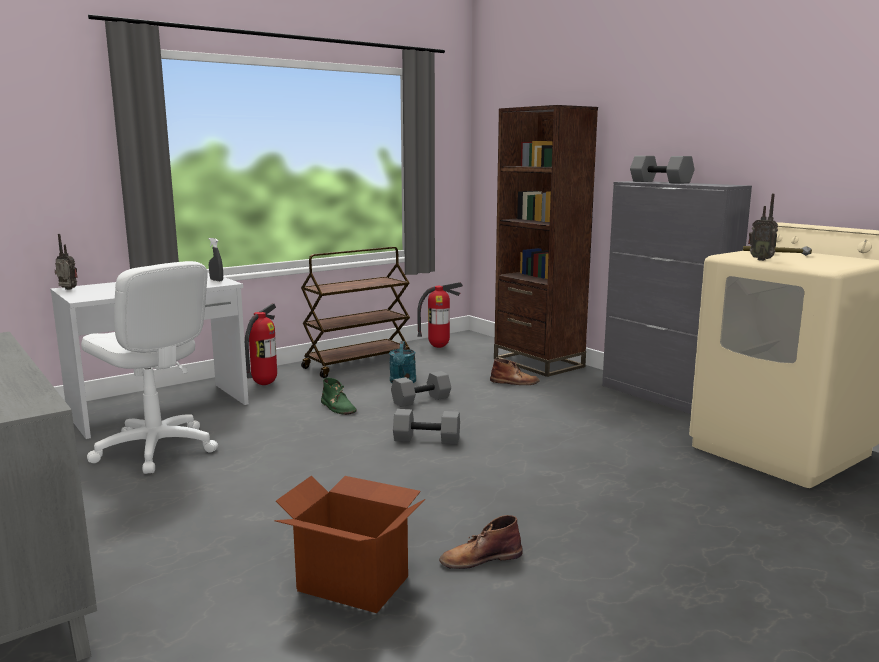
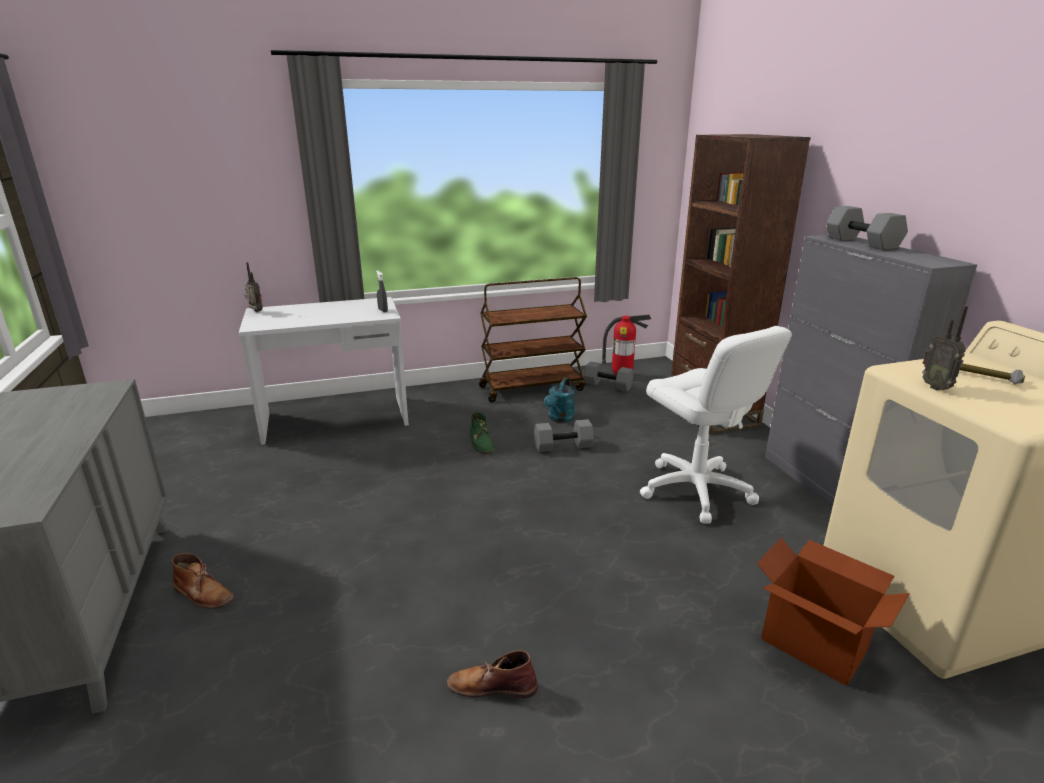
camera: 20 degrees right, 10 degrees up
white office chair [81,261,218,474] -> white office chair moved to [640,326,792,524]
fire extinguisher [245,303,277,385] -> none
cardboard box [274,475,425,613] -> cardboard box moved to [757,537,910,686]
grey dumbbell [393,409,460,444] -> grey dumbbell moved to [584,361,633,391]
brown boot [490,359,540,385] -> brown boot moved to [172,553,234,609]

